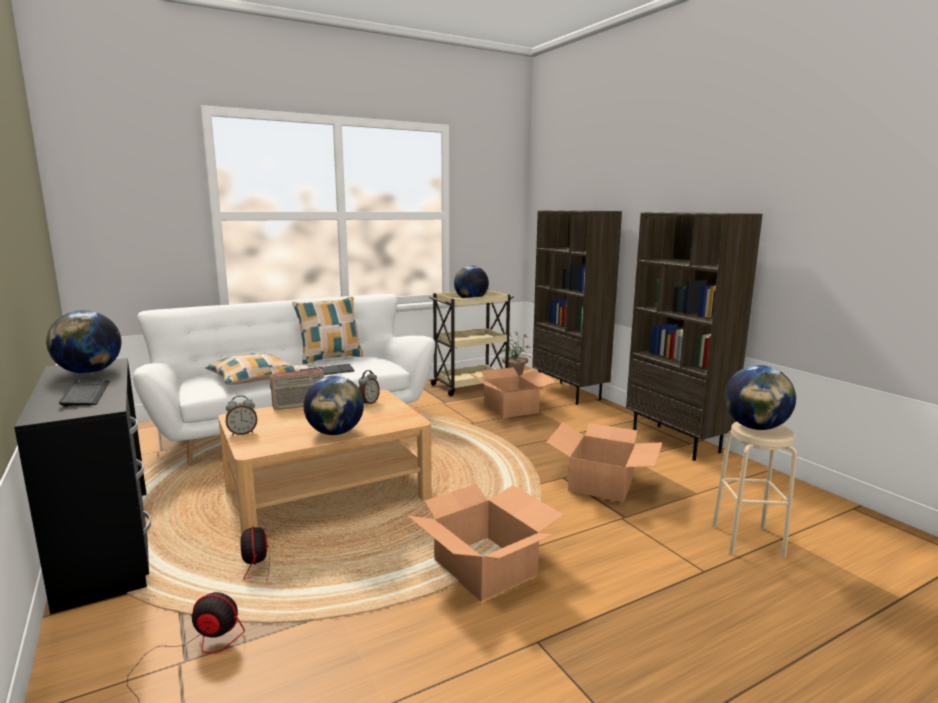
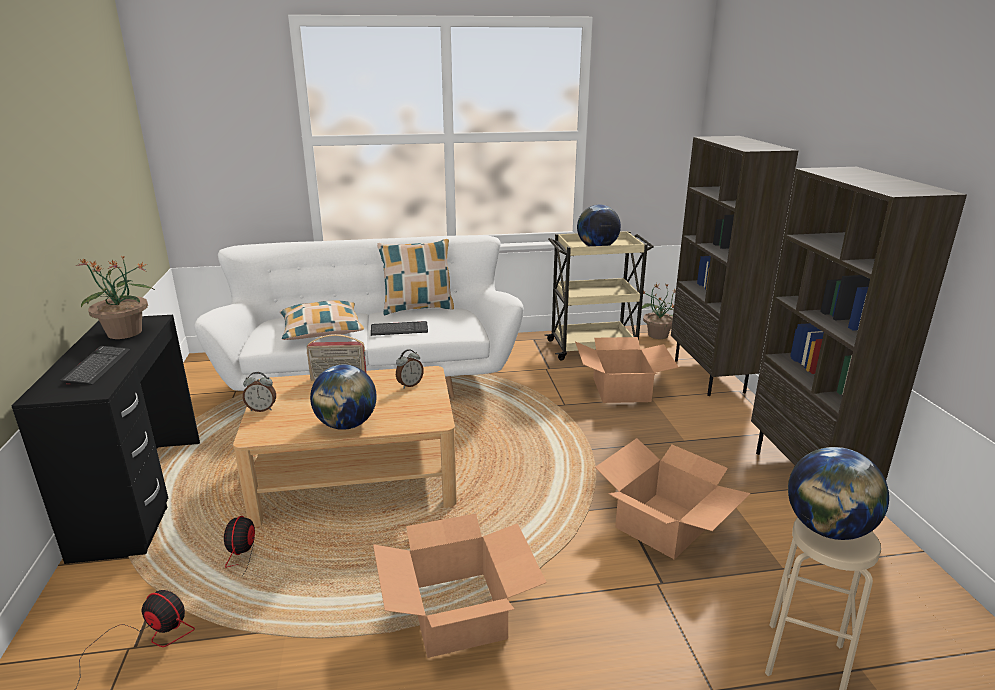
camera: 20 degrees right, 10 degrees up
globe [46,310,121,374] -> potted plant [75,256,155,339]

